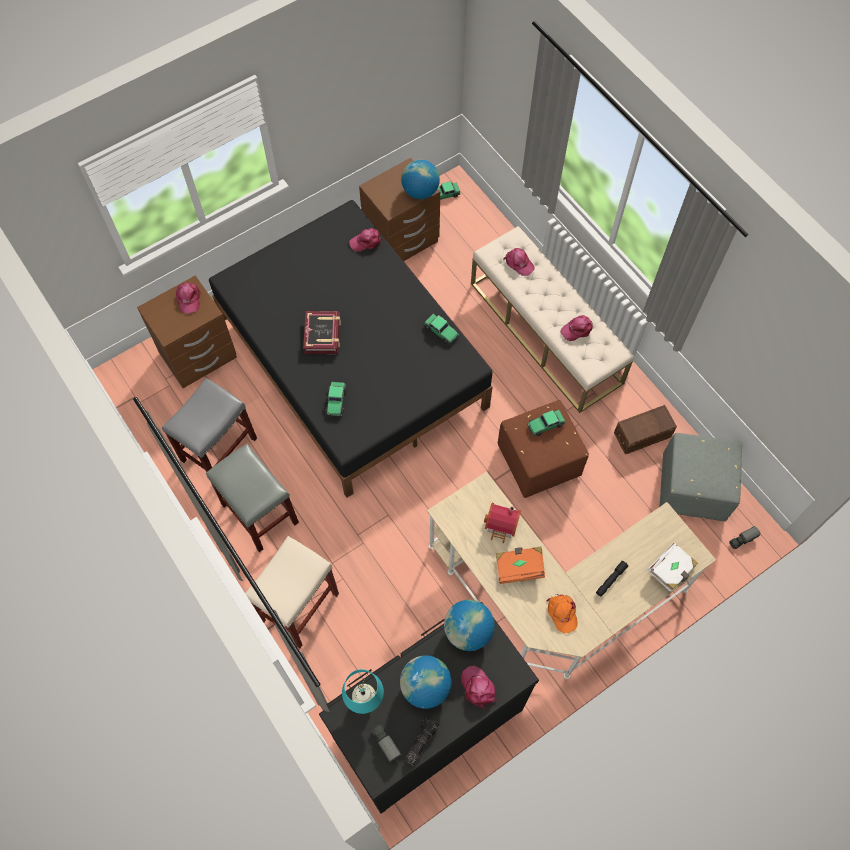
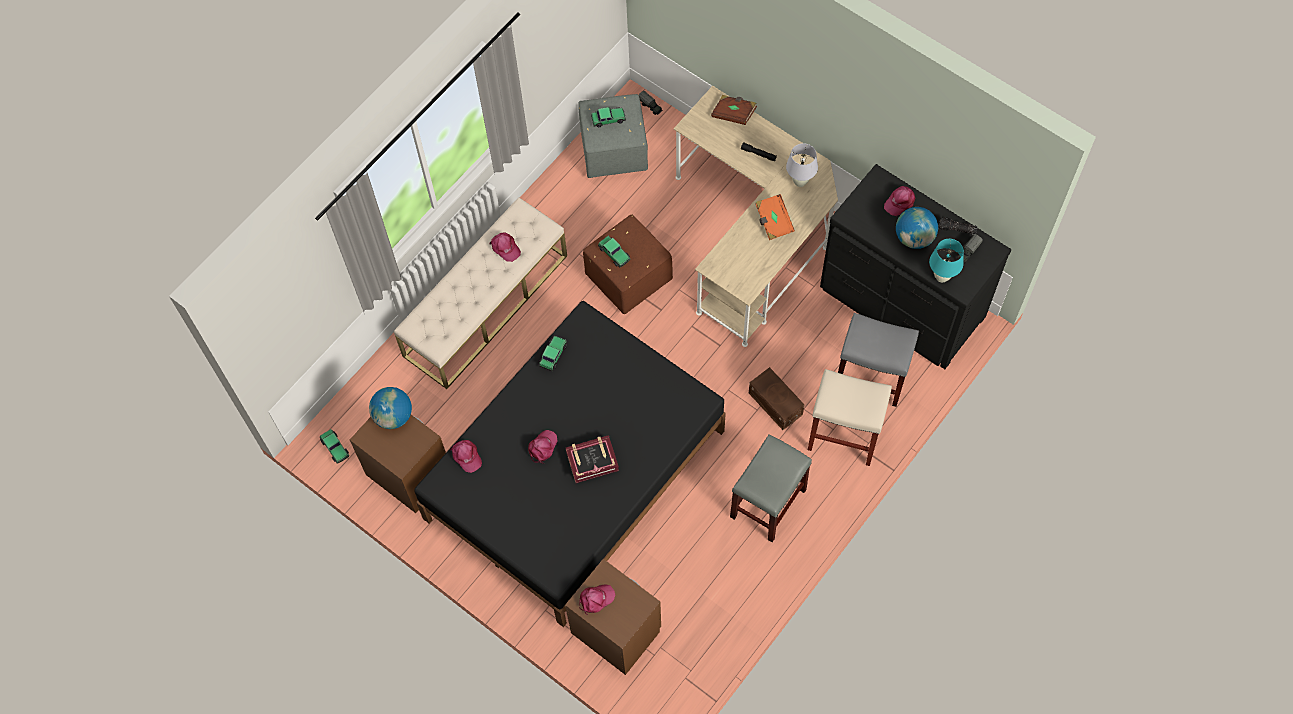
camera: 105 degrees left, 0 degrees up
grey stool [162,378,257,472] -> grey stool moved to [838,313,919,407]
toy car [325,382,347,417] -> toy car moved to [591,107,626,127]
globe [444,600,495,651] -> none
toy house [484,503,521,543] -> none
pink cap [504,248,535,276] -> pink cap moved to [528,430,558,463]
orange cap [546,594,578,633] -> white table lamp [786,143,818,187]
brown storage box [614,405,677,455] -> brown storage box moved to [749,367,804,430]
white book [647,543,698,592] -> brown book [711,95,757,125]

